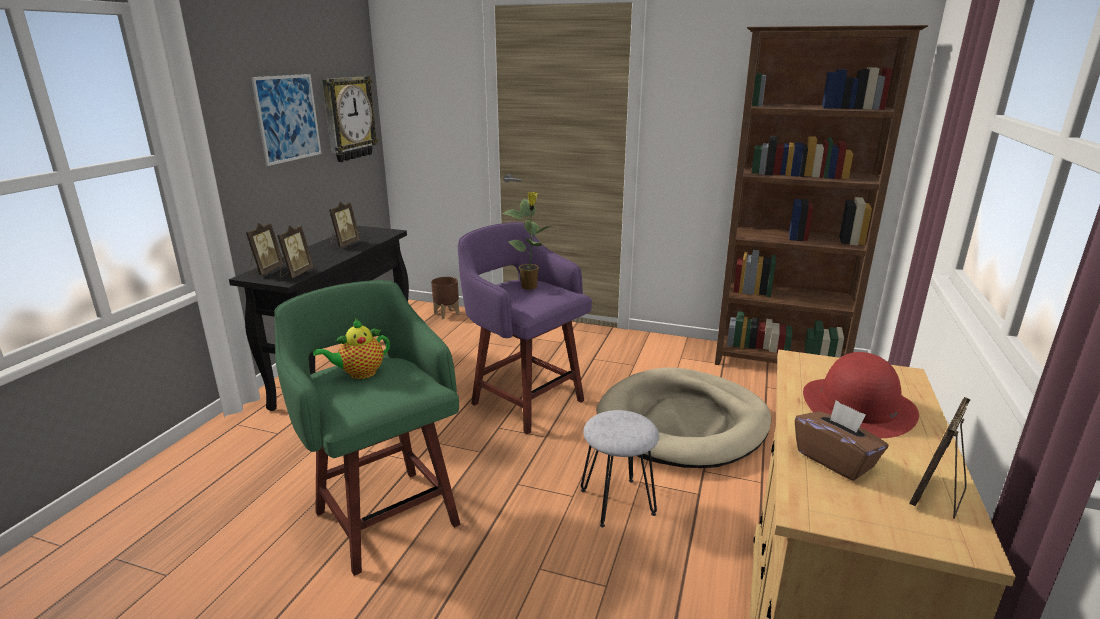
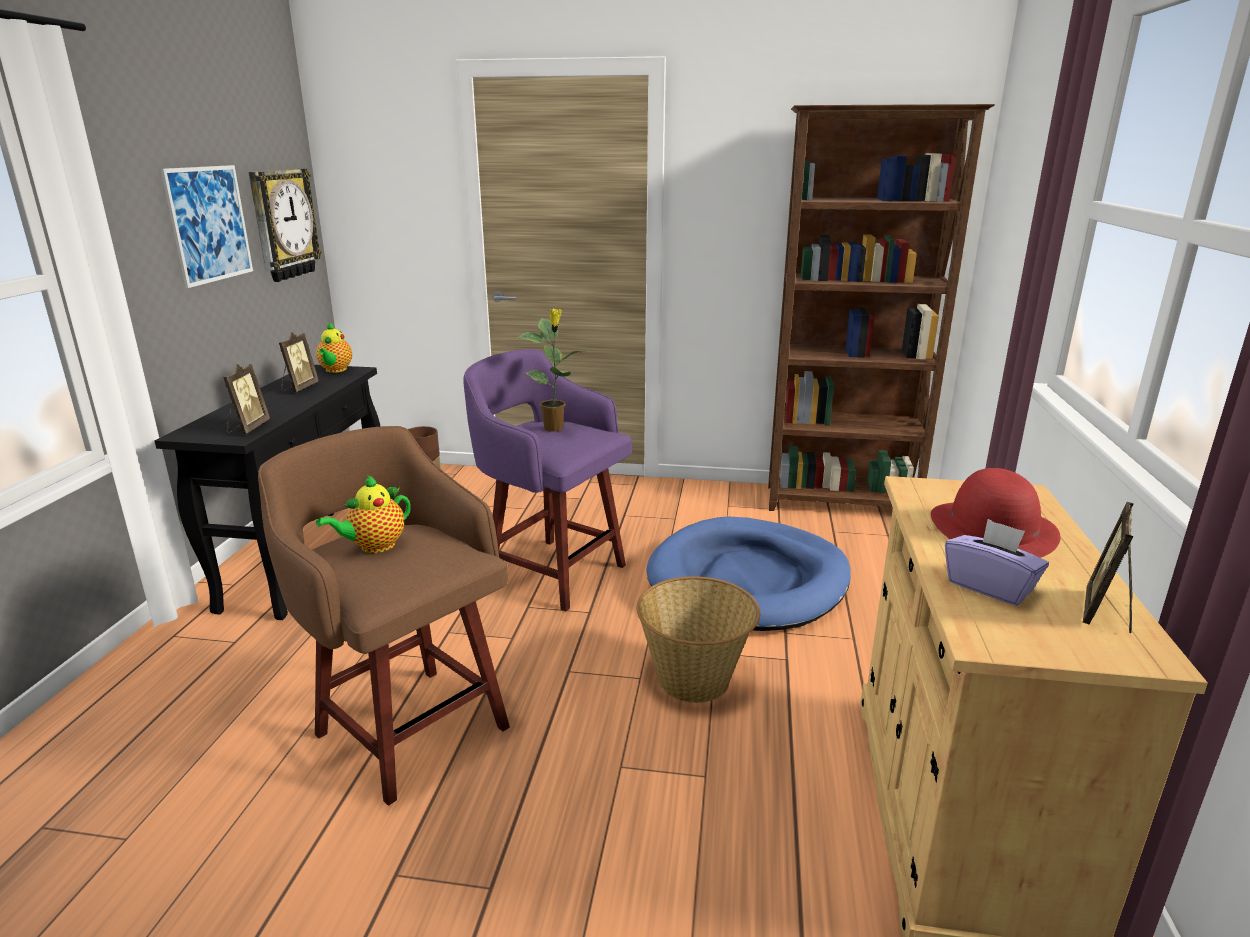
camera: 10 degrees left, 0 degrees up
picture frame [246,223,284,275] -> none
green stool [274,280,460,576] -> brown stool [258,426,510,806]
grey stool [581,410,659,527] -> basket [637,576,760,703]
beige dog bed [597,367,771,468] -> blue dog bed [646,516,851,631]
brown tissue box [795,400,889,481] -> purple tissue box [945,519,1049,606]
none -> teapot [316,322,352,373]

